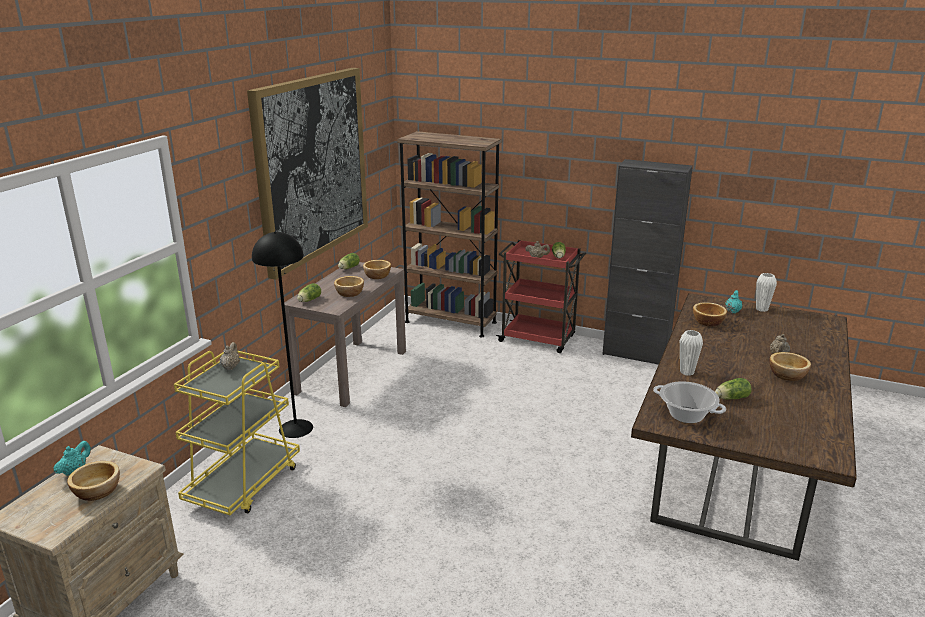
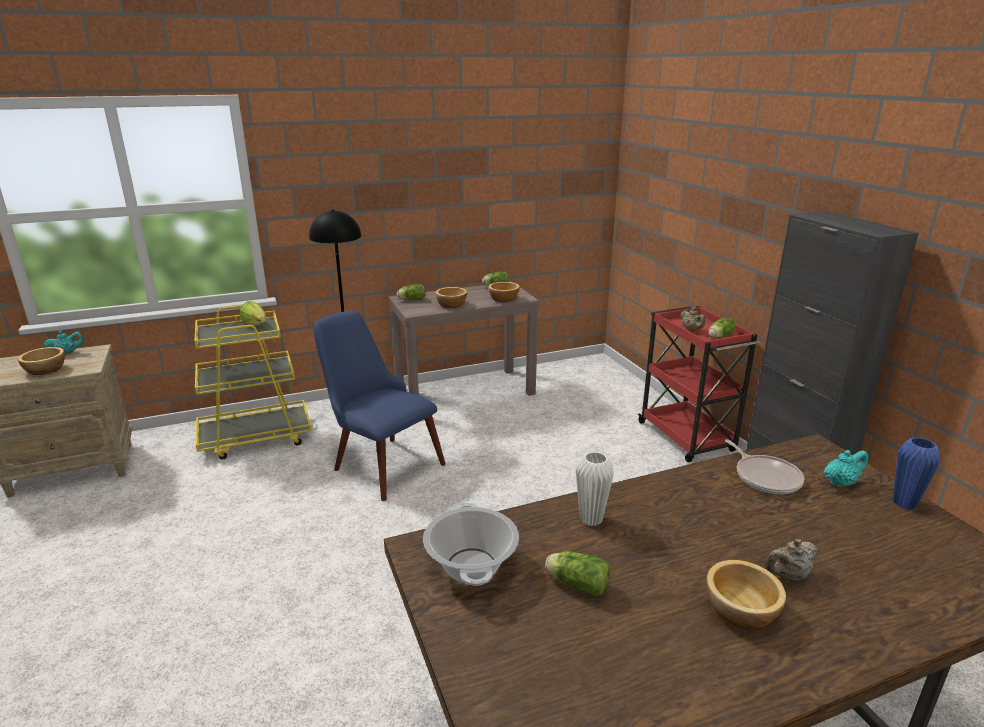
camera: 45 degrees right, 0 degrees up
beige teapot [220,342,240,370] -> lettuce [240,301,266,326]
picture [247,68,368,280] -> none
brown bookcase [397,131,502,337] -> none
bowl [693,302,727,327] -> frying pan [725,439,805,494]
white vase [756,273,777,312] -> blue vase [892,437,940,509]
none -> blue chair [313,311,446,501]

